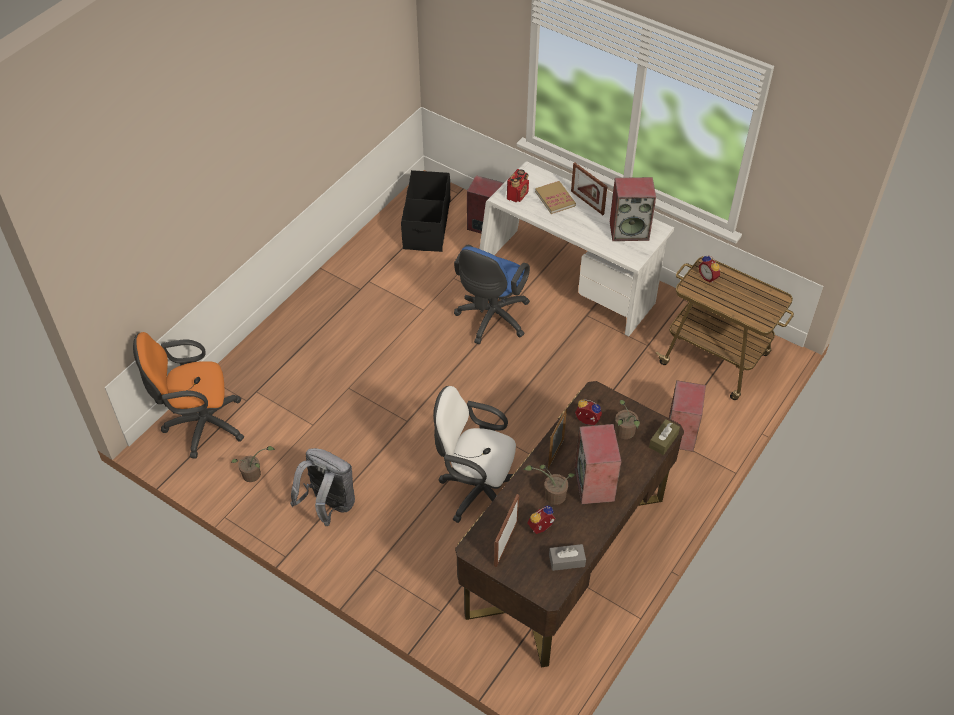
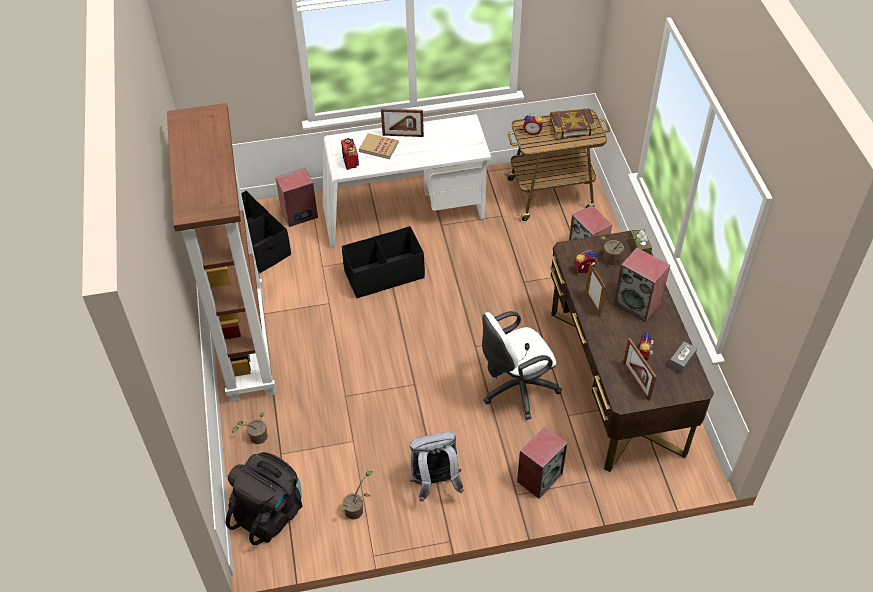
camera: 45 degrees left, 0 degrees up
orange office chair [133,332,244,459] -> black backpack [225,452,303,545]
blue office chair [454,245,530,344] -> black storage box [342,226,425,298]
potted plant [524,464,575,505] -> potted plant moved to [232,412,267,444]
speaker [610,177,656,241] -> speaker moved to [517,426,567,498]
none -> brown bookcase [167,103,276,402]
none -> book [550,108,597,139]

